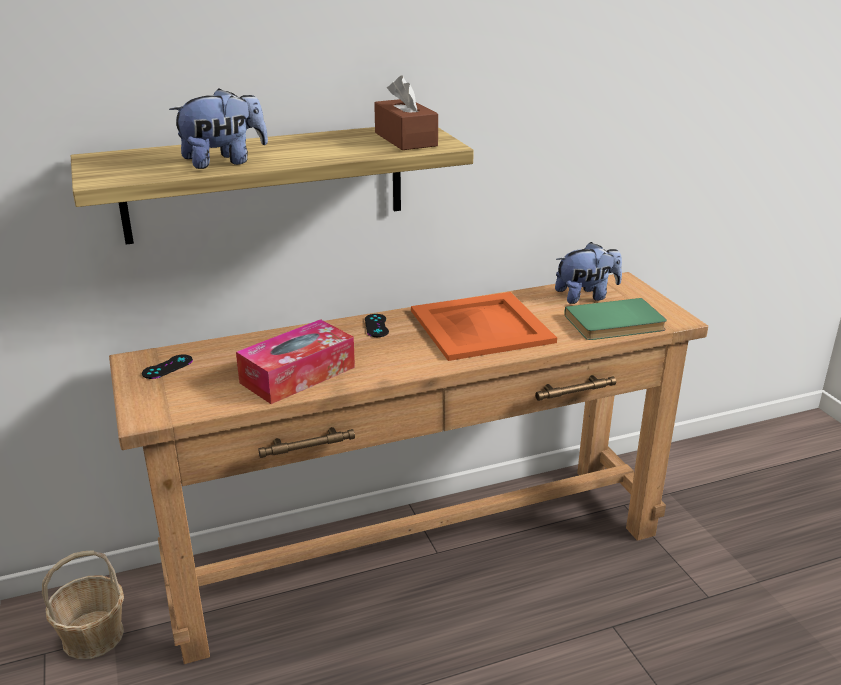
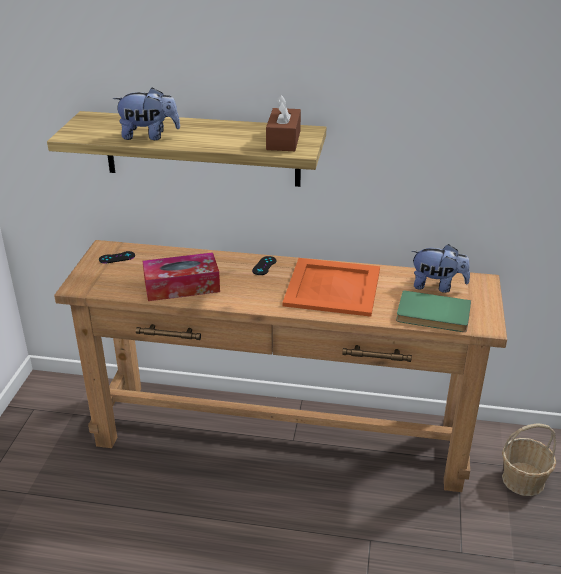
camera: 30 degrees right, 5 degrees up
basket [42,550,124,659] -> basket moved to [502,423,556,496]

